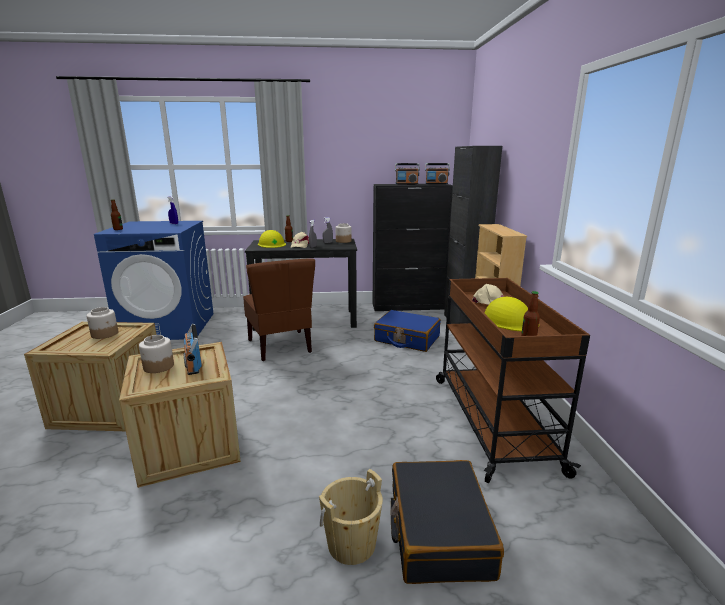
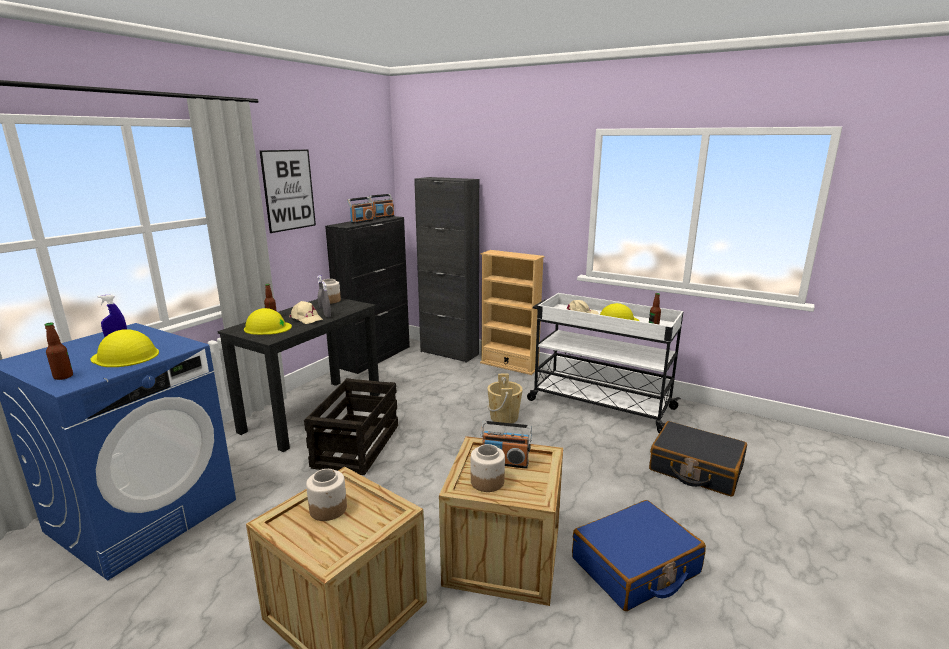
camera: 55 degrees left, 0 degrees up
brown chair [243,259,315,361] -> crate [304,378,398,475]
beige bucket [319,469,383,565] -> beige bucket moved to [487,373,523,423]
blue suitcase [374,310,441,352] -> blue suitcase moved to [572,500,706,611]
brown cart [436,278,590,483] -> white cart [527,293,683,433]
none -> yellow hard hat [90,329,159,367]
none -> picture [259,150,316,233]

